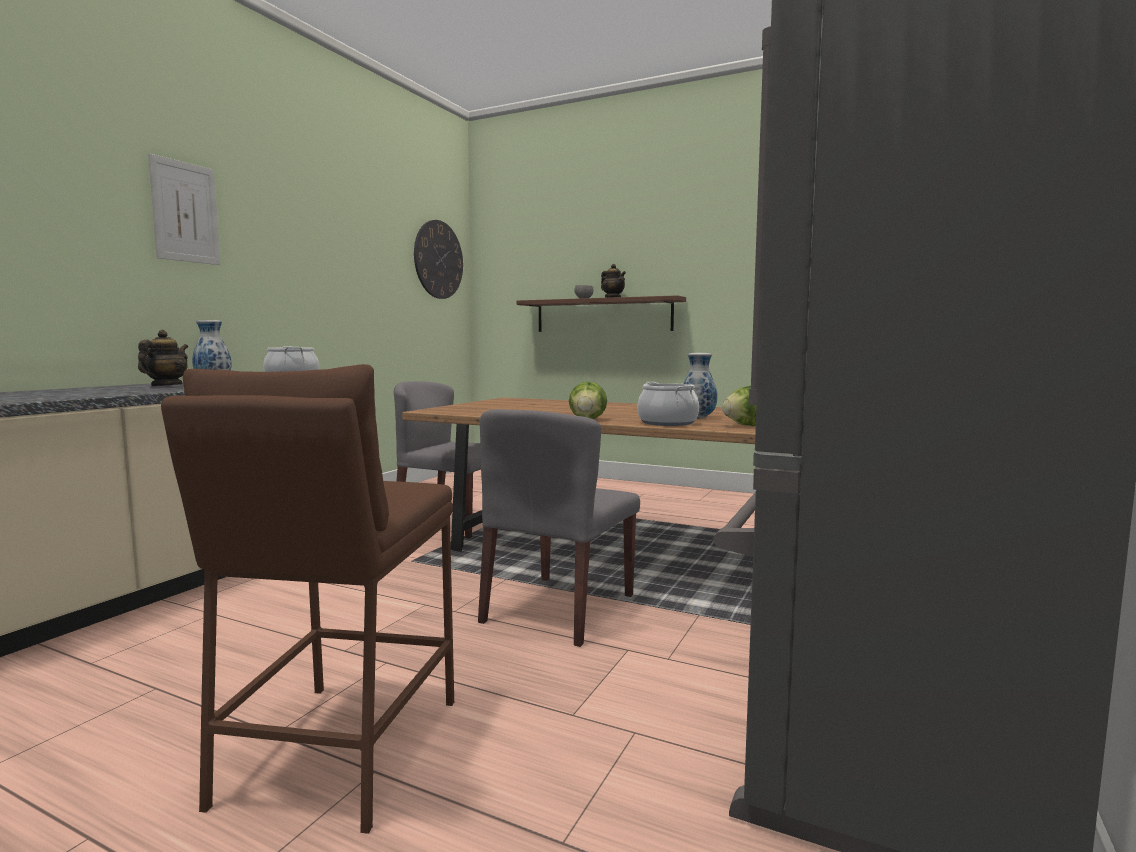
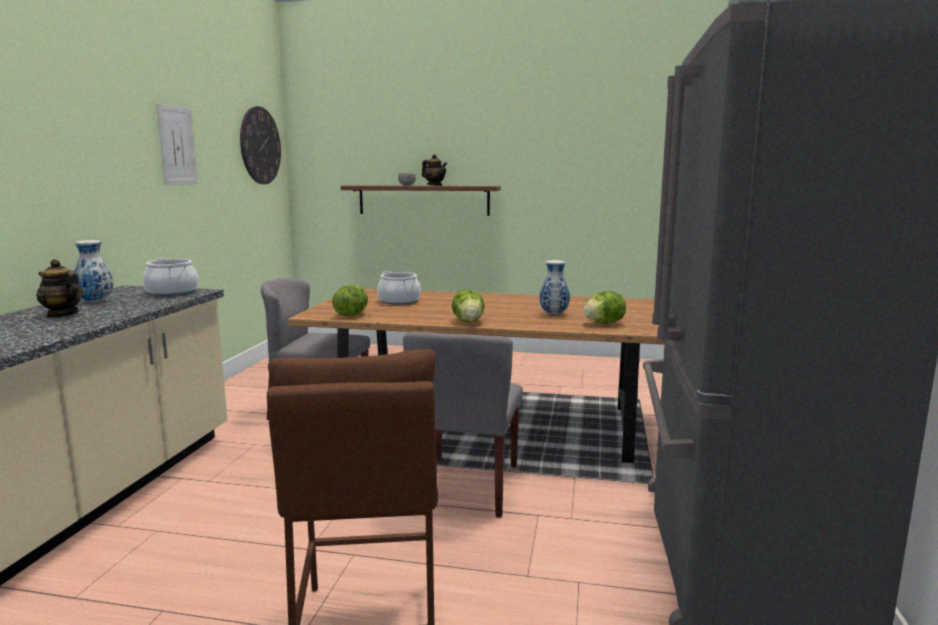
camera: 15 degrees left, 5 degrees up
teapot [138,330,188,386] -> teapot turned 60 degrees counterclockwise [36,259,82,318]
picture [148,153,221,265] -> picture moved to [156,103,198,185]
cooking pot [637,382,699,426] -> cooking pot moved to [377,271,421,305]
none -> lettuce [332,285,368,316]

